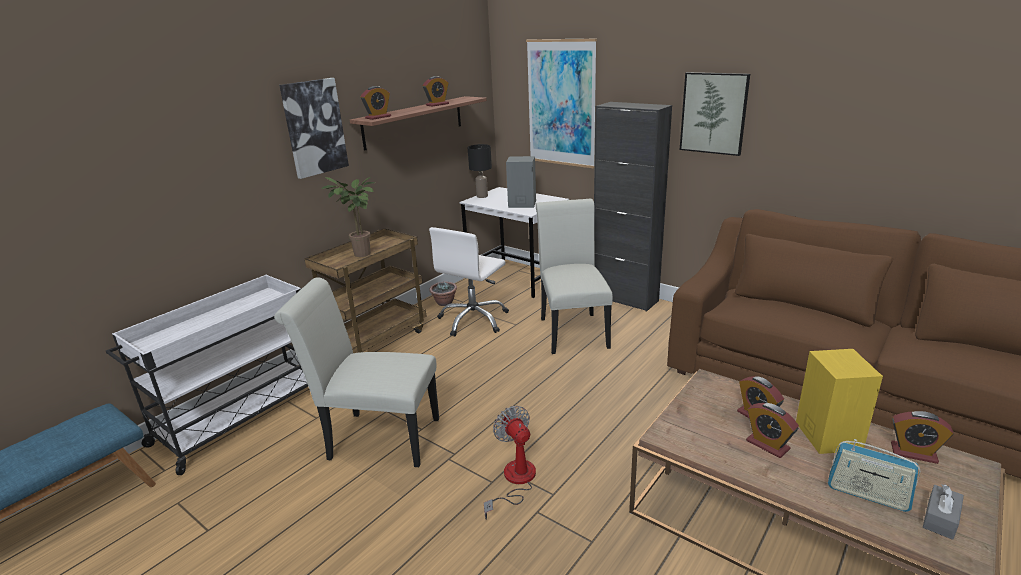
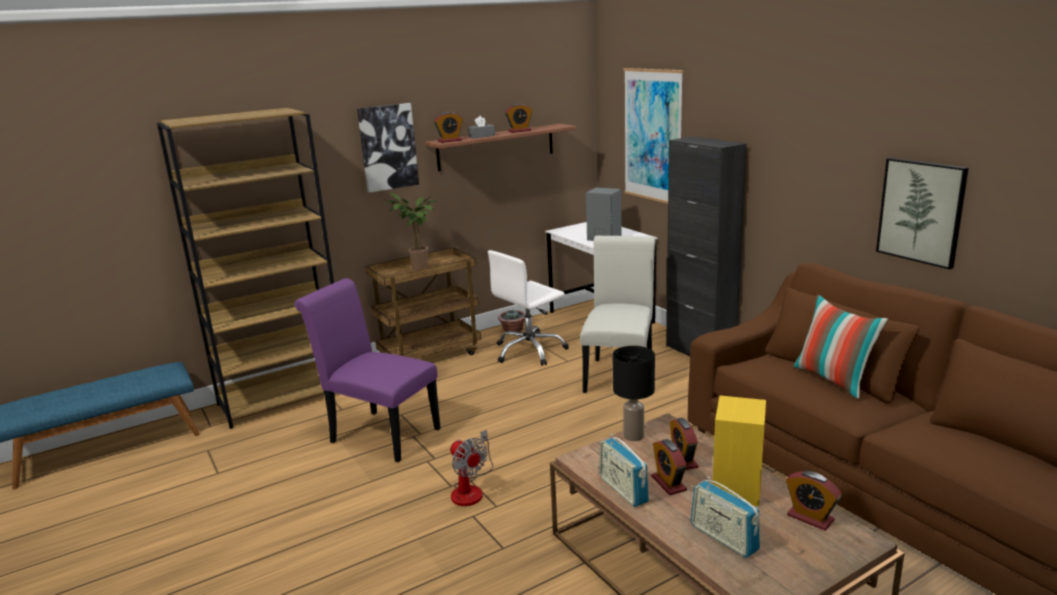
camera: 20 degrees right, 5 degrees down
white cart [106,275,308,475] -> brown bookcase [157,108,334,429]
white chair [274,277,439,467] -> purple chair [294,278,441,462]
black table lamp [468,144,492,198] -> black table lamp moved to [613,346,655,441]
fan [484,406,536,520] -> fan turned 150 degrees clockwise [450,430,493,506]
picture [680,72,750,156] -> picture moved to [876,158,968,269]
grey tissue box [923,484,964,540] -> grey tissue box moved to [468,116,495,138]
none -> radio [599,433,649,507]
none -> pillow [793,295,888,399]

